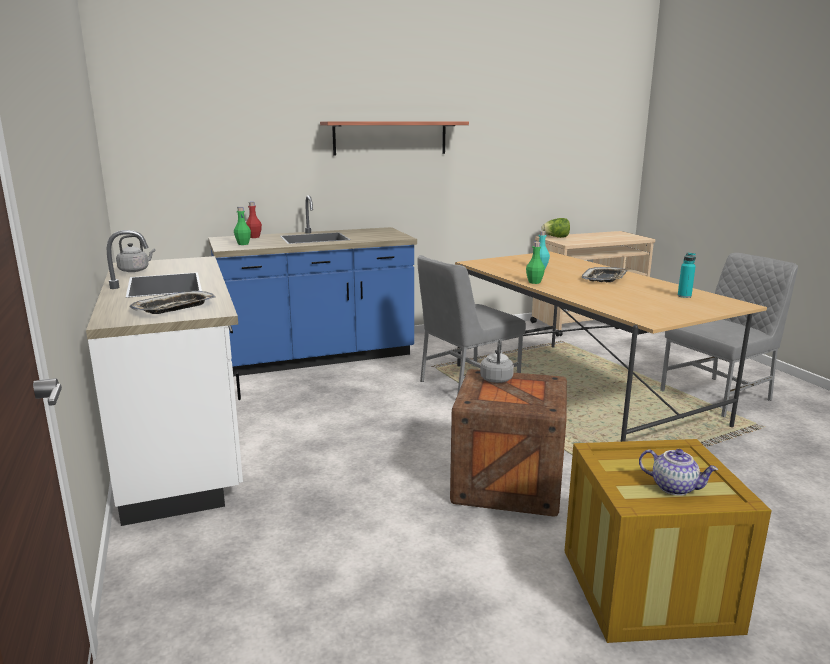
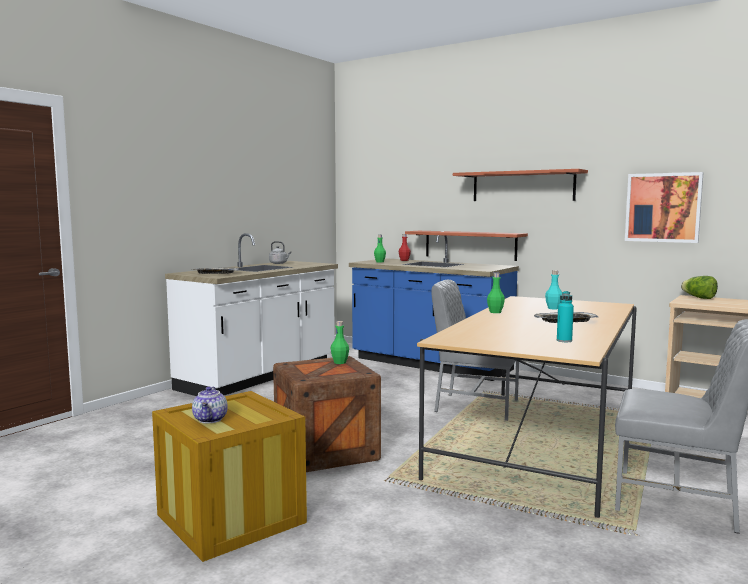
camera: 55 degrees right, 10 degrees down
grey kettle [480,340,514,383] -> green bottle [331,321,349,364]
none -> shelf [405,231,528,261]
none -> picture [625,172,704,243]

